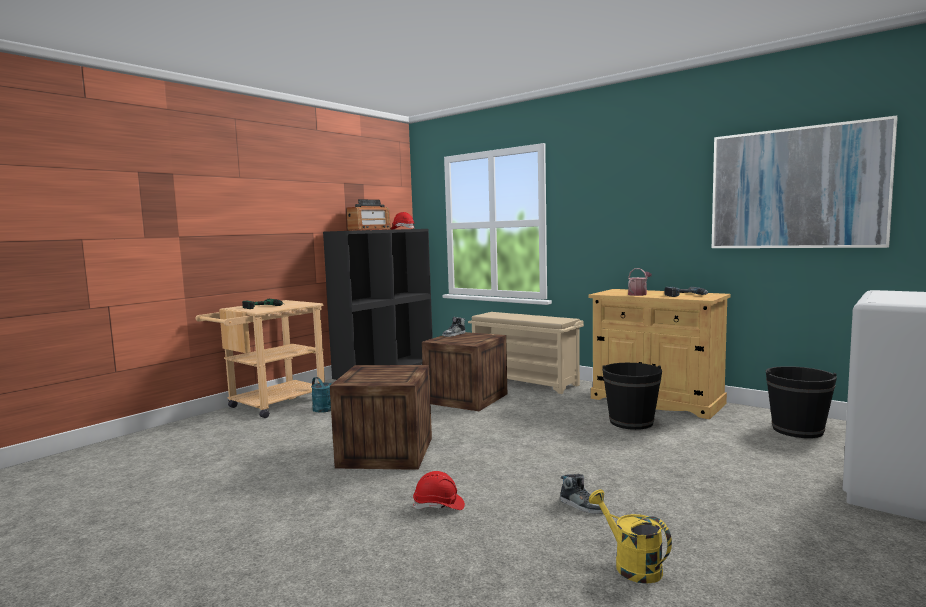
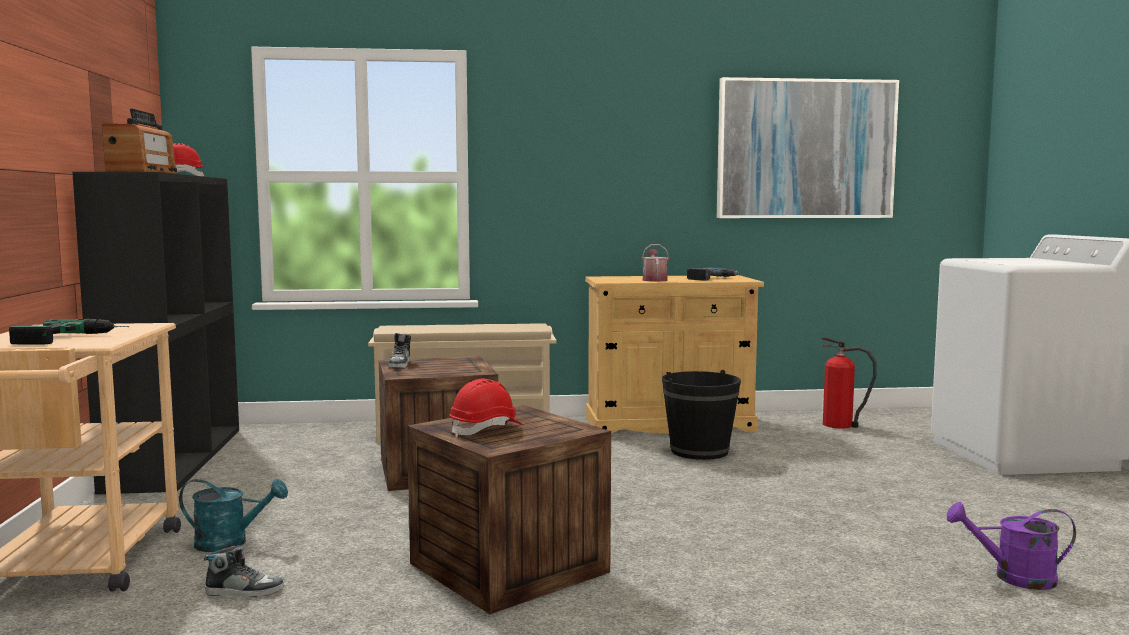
camera: 45 degrees left, 0 degrees up
red hard hat [413,471,465,510] -> red hard hat moved to [449,379,523,437]
shoe [560,474,603,514] -> shoe moved to [204,545,284,597]
yellow watering can [589,489,672,584] -> purple watering can [947,502,1076,590]
black bucket [766,366,837,438] -> fire extinguisher [821,337,877,429]

